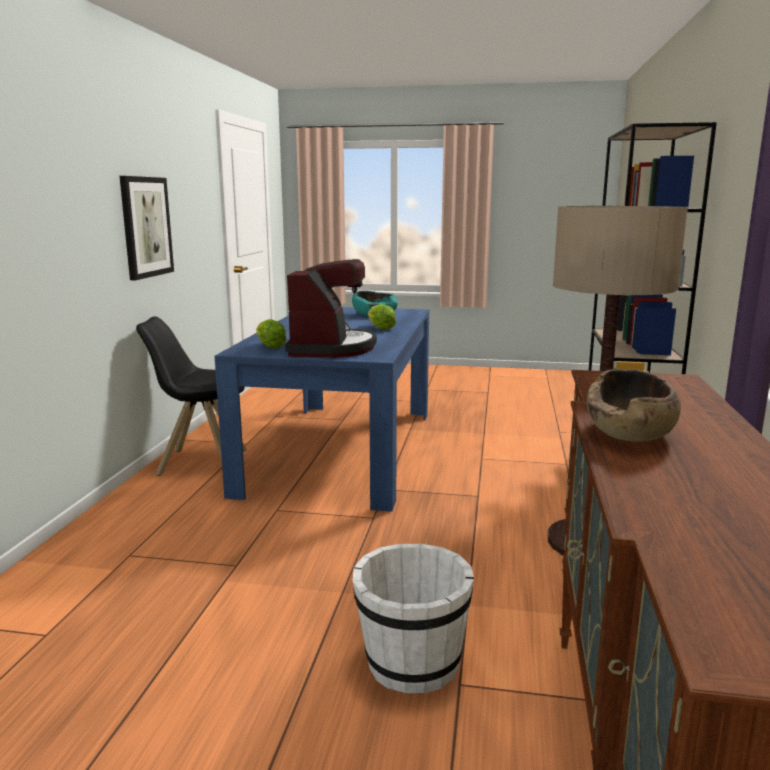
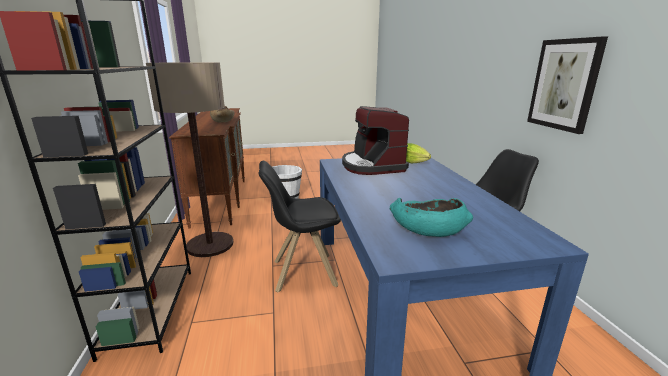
camera: 160 degrees right, 5 degrees up
lettuce [368,304,396,330] -> none
none -> black chair [259,161,341,292]

